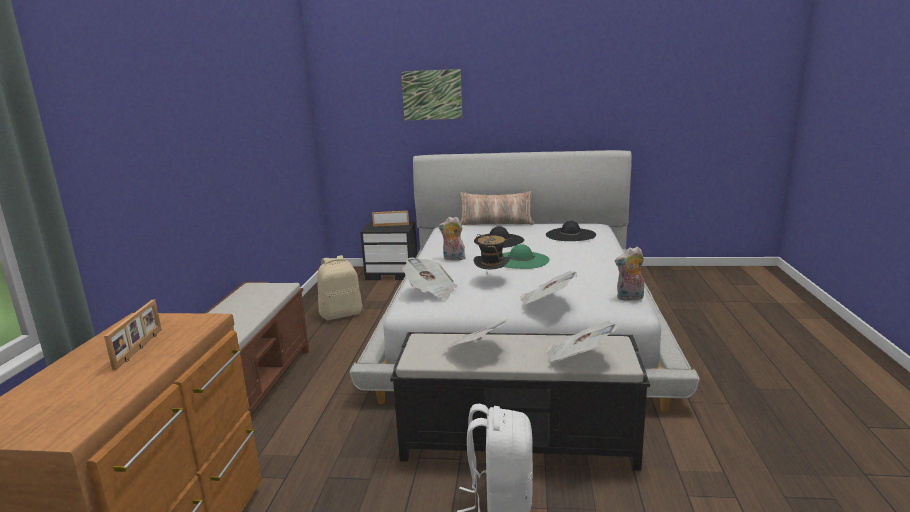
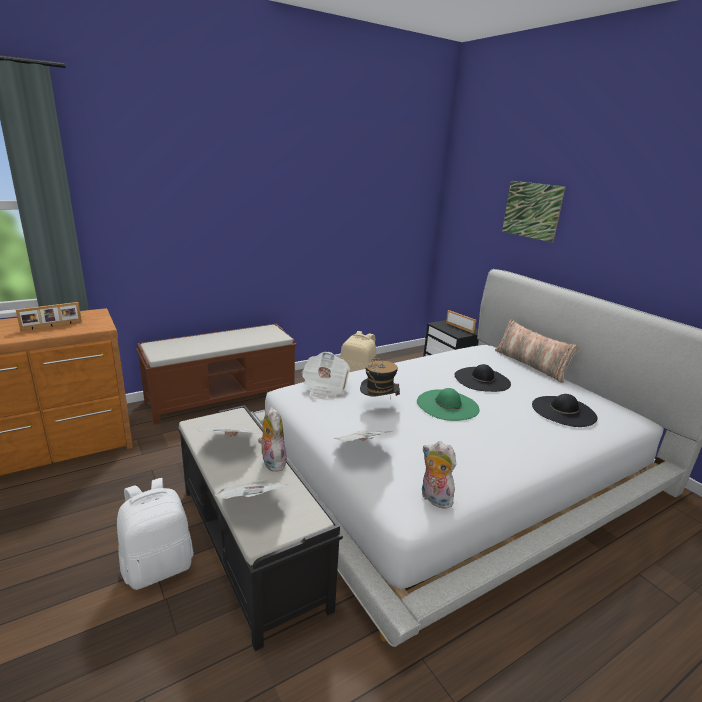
camera: 50 degrees right, 5 degrees up
plush toy [438,217,468,261] -> plush toy moved to [258,407,287,472]

